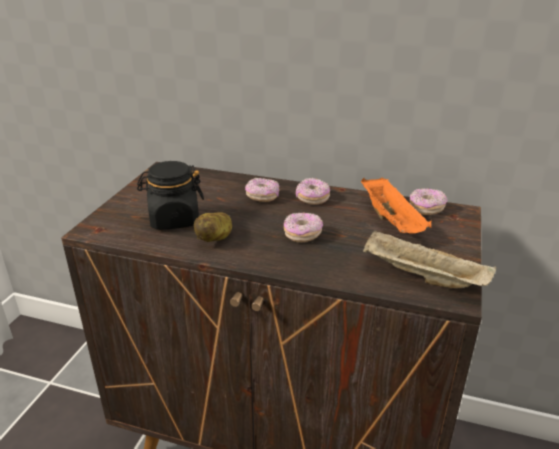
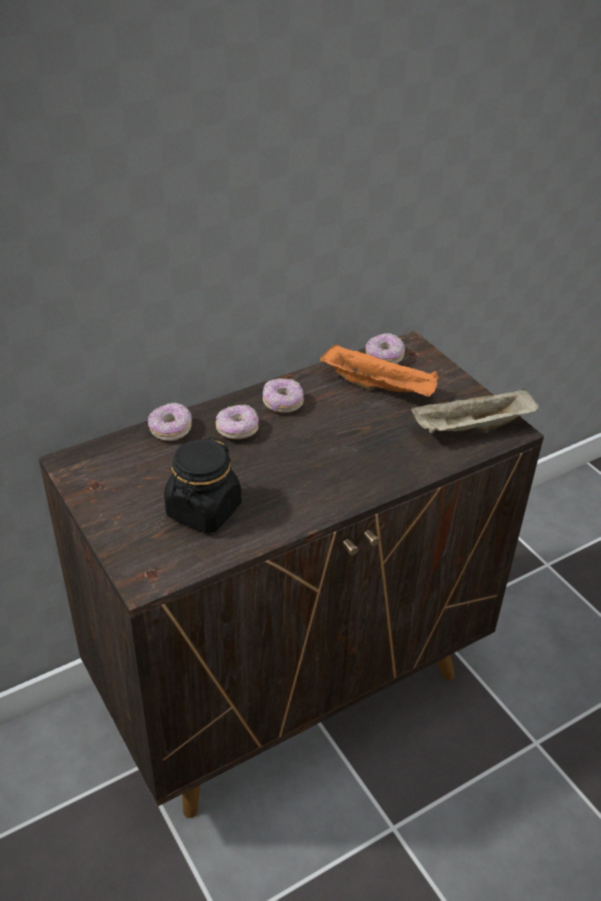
camera: 50 degrees left, 10 degrees up
potato [194,212,232,242] -> none
donut [284,212,323,242] -> donut moved to [148,403,192,441]

